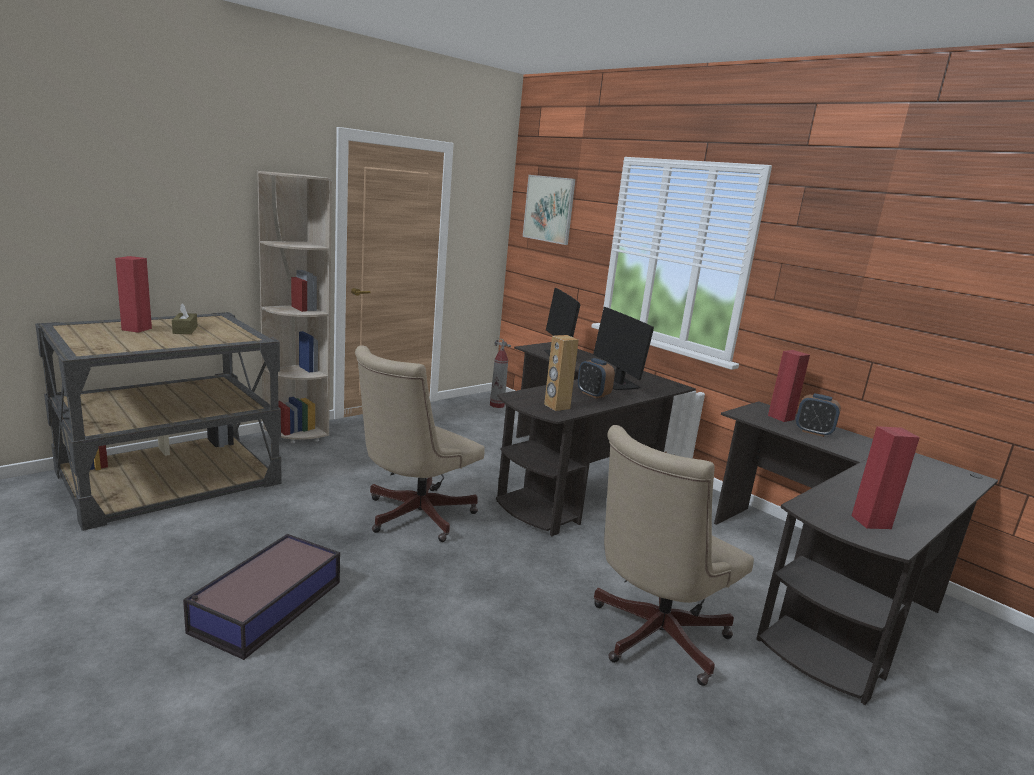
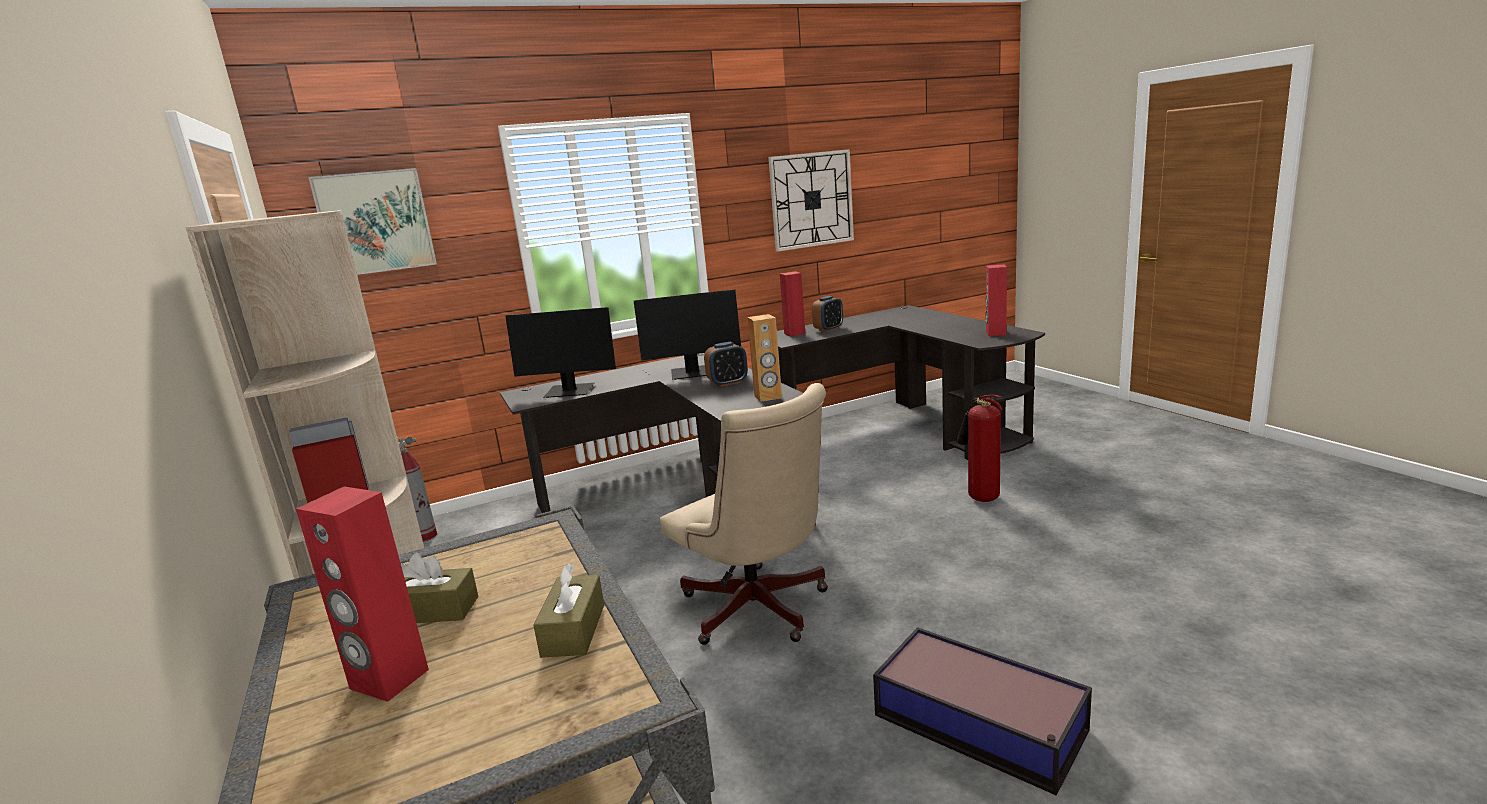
camera: 70 degrees left, 0 degrees up
beige office chair [594,425,754,686] -> fire extinguisher [957,394,1002,502]
none -> brown tissue box [533,563,604,658]
none -> wall clock [768,149,854,252]

